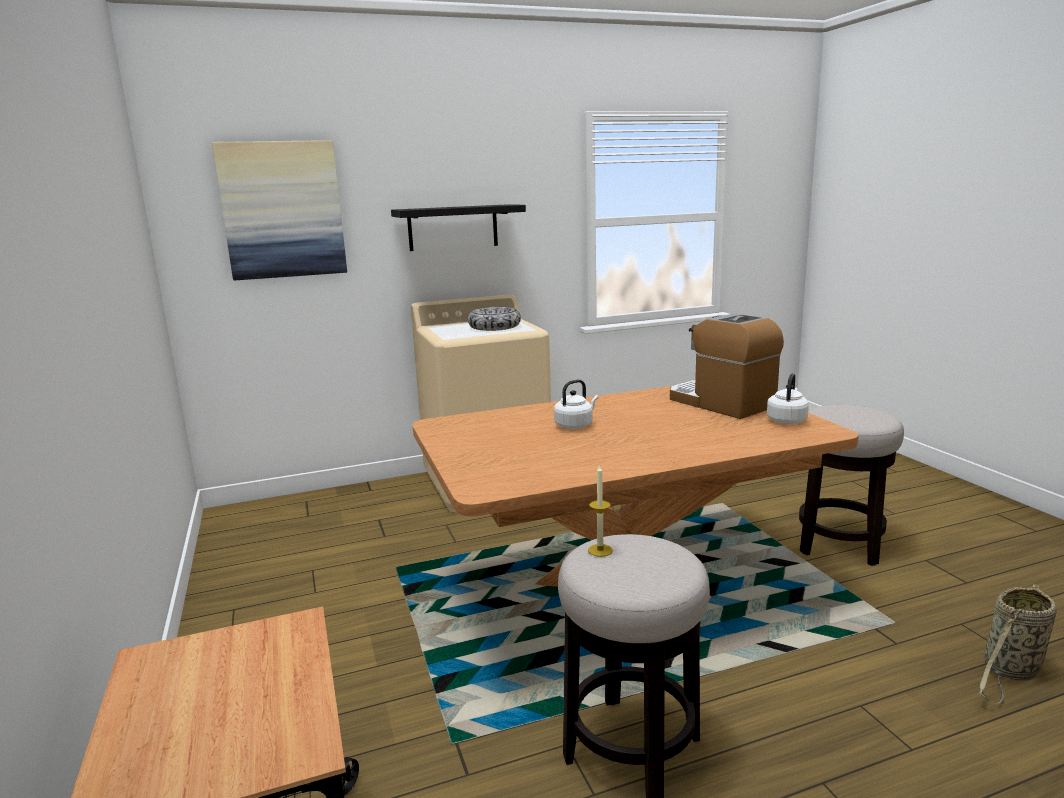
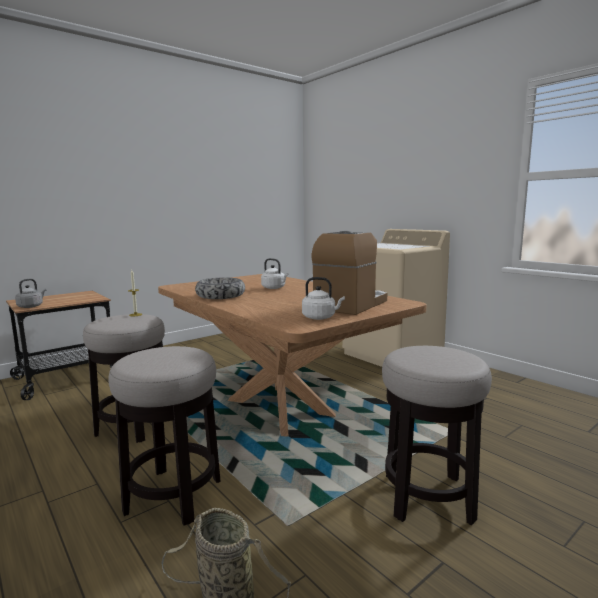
camera: 70 degrees right, 5 degrees down
picture [212,140,347,280] -> none
black shelf [391,204,526,251] -> none
bowl [468,307,521,331] -> bowl moved to [195,277,245,299]
none -> grey kettle [15,279,46,308]
none -> stool [108,346,221,526]

